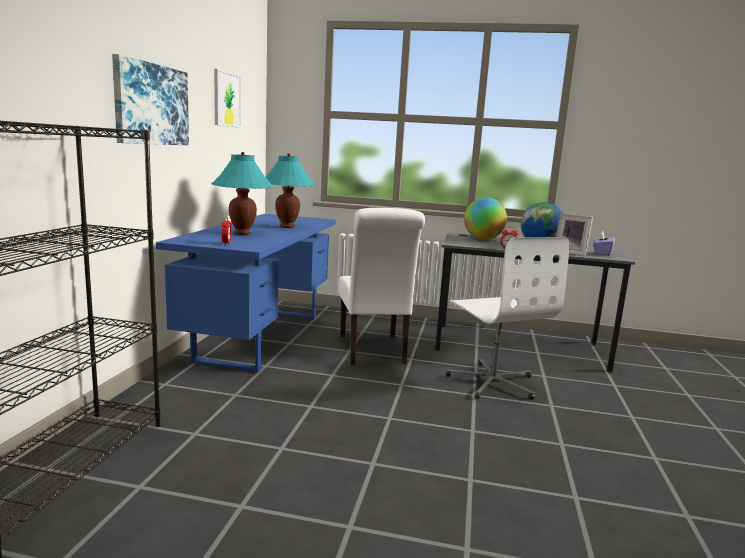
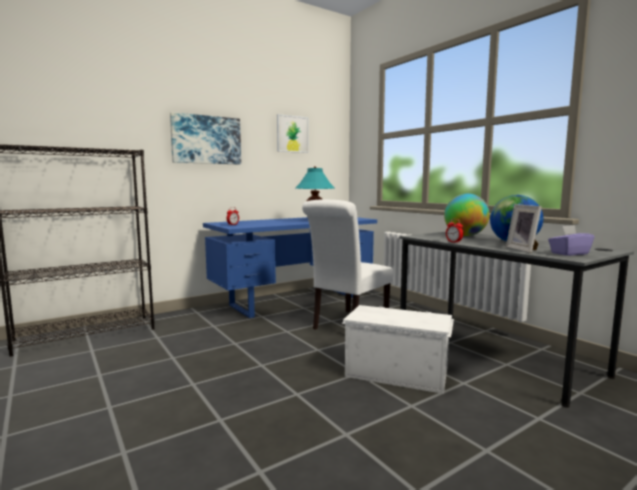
camera: 45 degrees right, 5 degrees down
turquoise table lamp [212,152,273,235] -> none
white office chair [446,237,569,400] -> white storage box [342,305,454,394]

